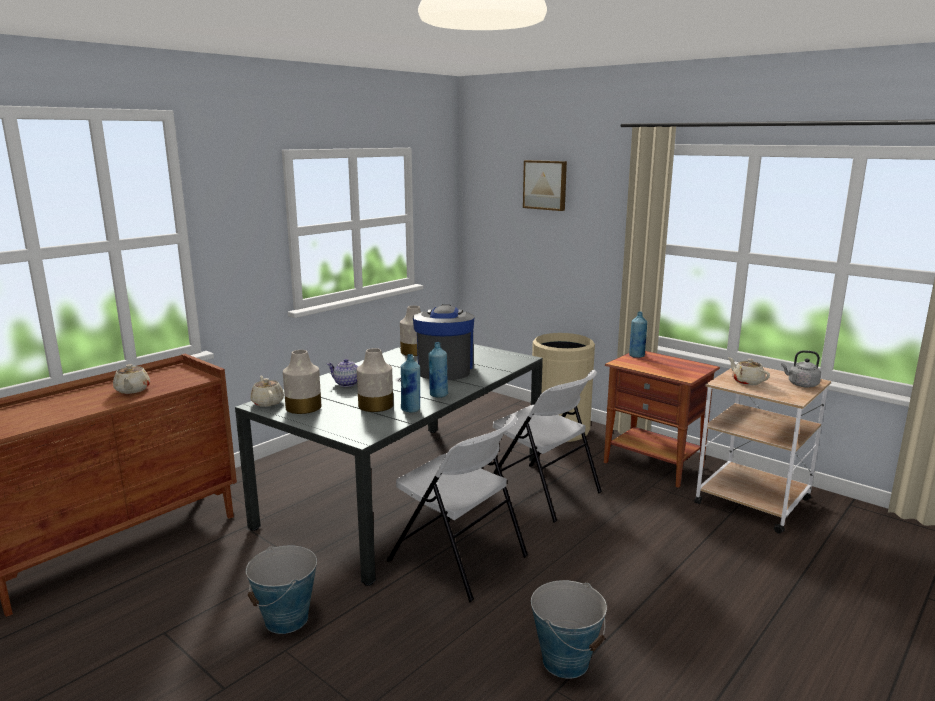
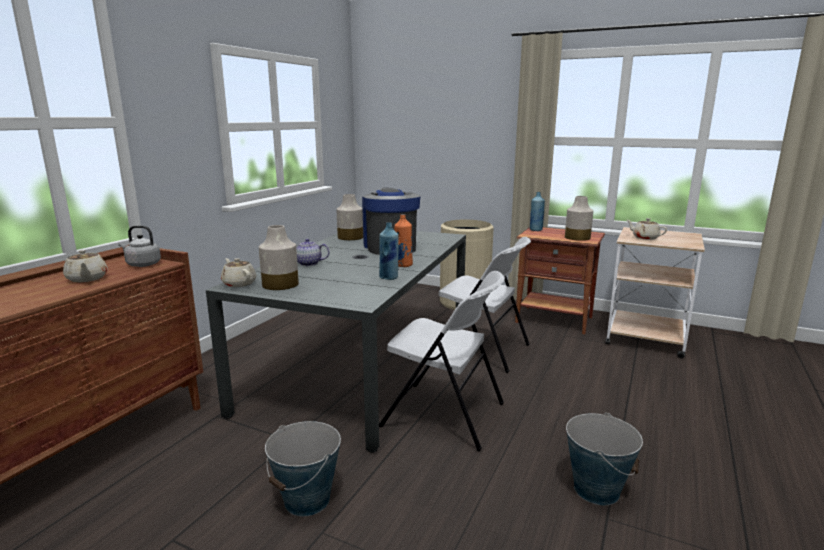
camera: 15 degrees left, 0 degrees up
beige vase [357,348,393,412] -> beige vase moved to [565,196,593,241]
blue bottle [428,342,448,398] -> orange bottle [394,214,413,267]
picture [523,160,567,211] -> none
grey kettle [781,350,821,387] -> grey kettle moved to [118,225,161,267]

